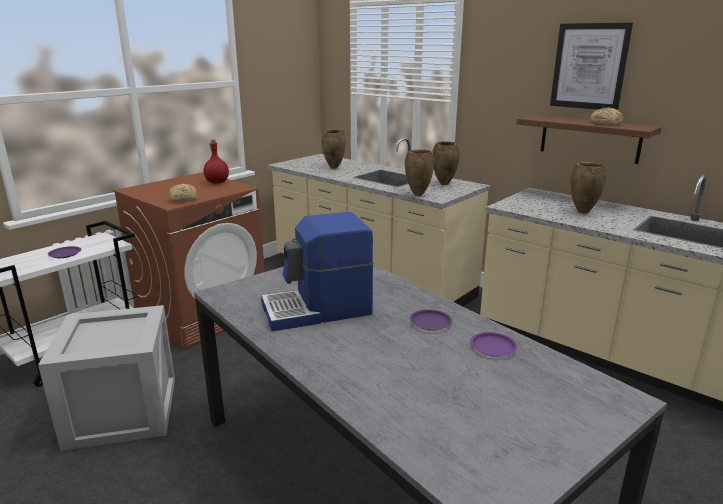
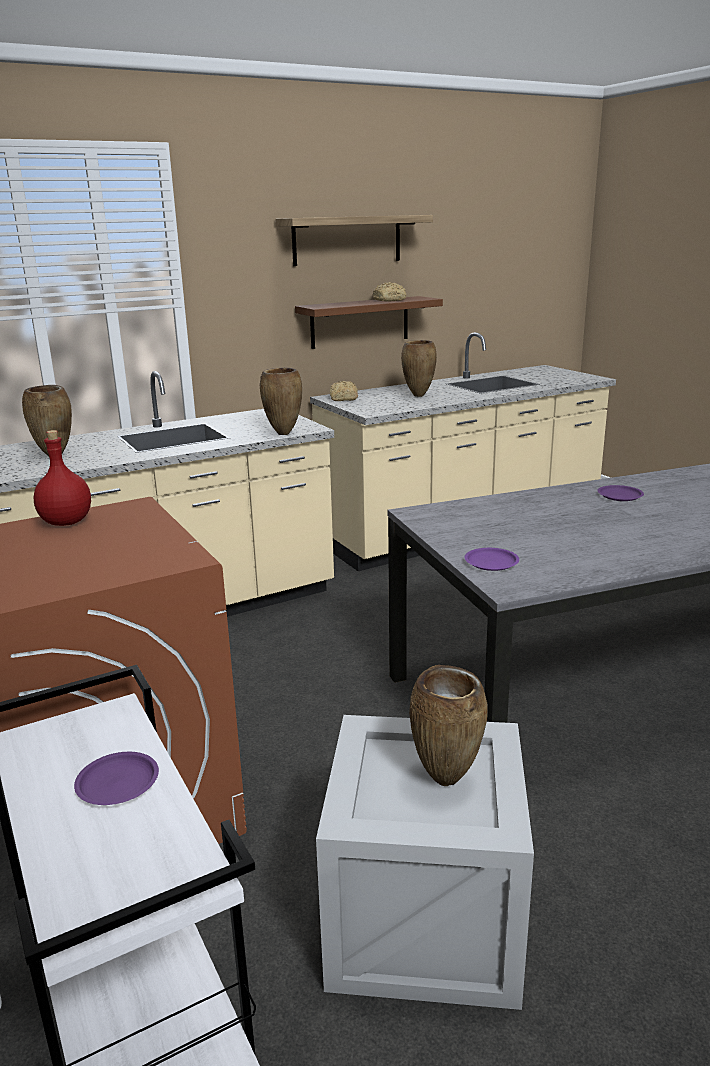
camera: 70 degrees left, 0 degrees up
bread [169,184,197,202] -> bread moved to [330,381,358,401]
coffee machine [261,212,373,332] -> none
brown vase [432,142,460,185] -> brown vase moved to [409,665,488,786]
purple plate [470,332,517,357] -> purple plate moved to [464,548,519,571]
picture [550,22,633,110] -> shelf [275,215,433,266]

